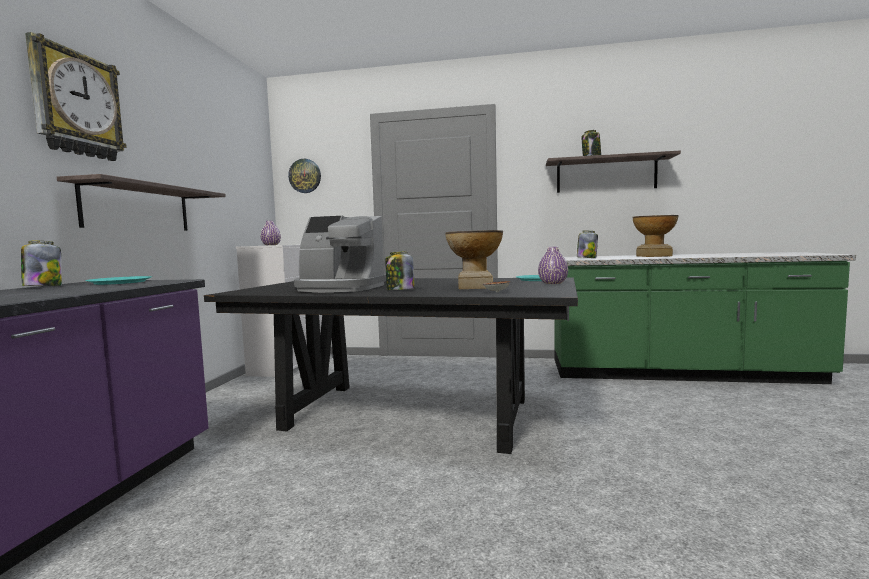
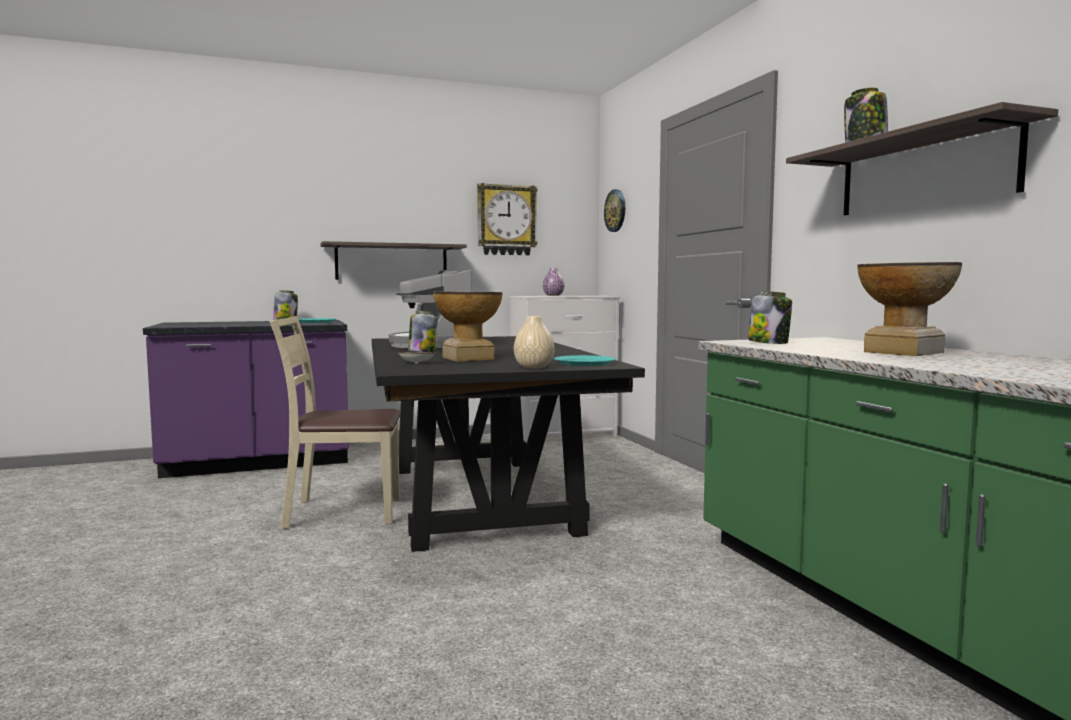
camera: 60 degrees right, 0 degrees up
wall clock [25,32,127,161] -> wall clock moved to [477,183,537,255]
purple vase [538,247,568,284] -> beige vase [514,316,555,368]
none -> beige chair [270,316,401,529]

